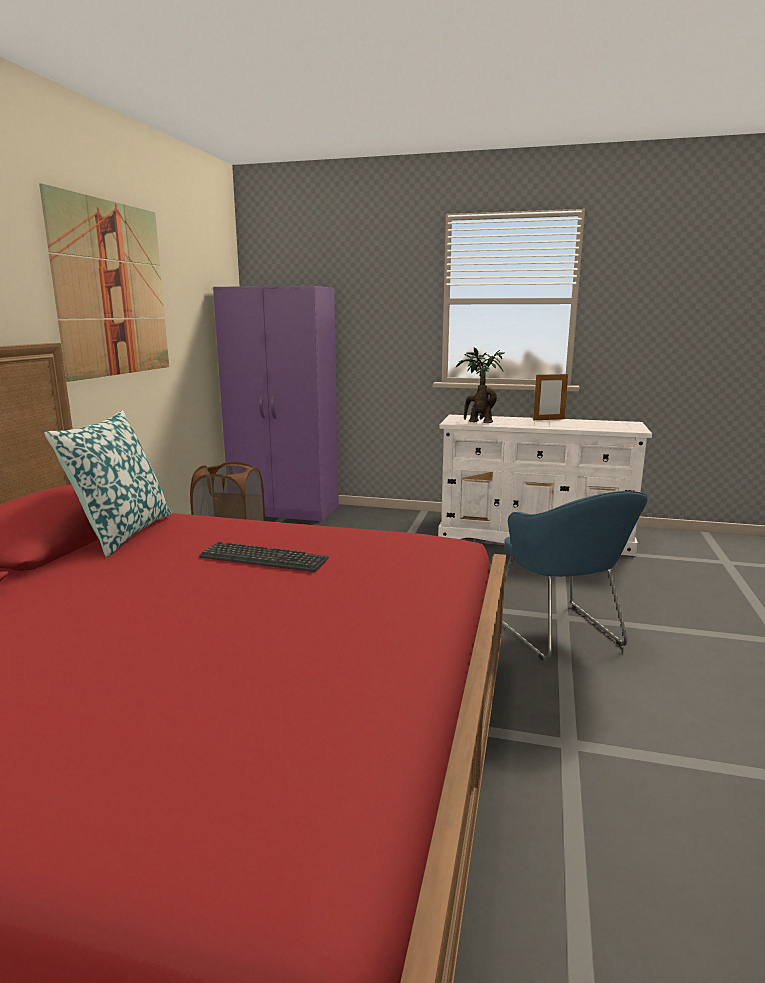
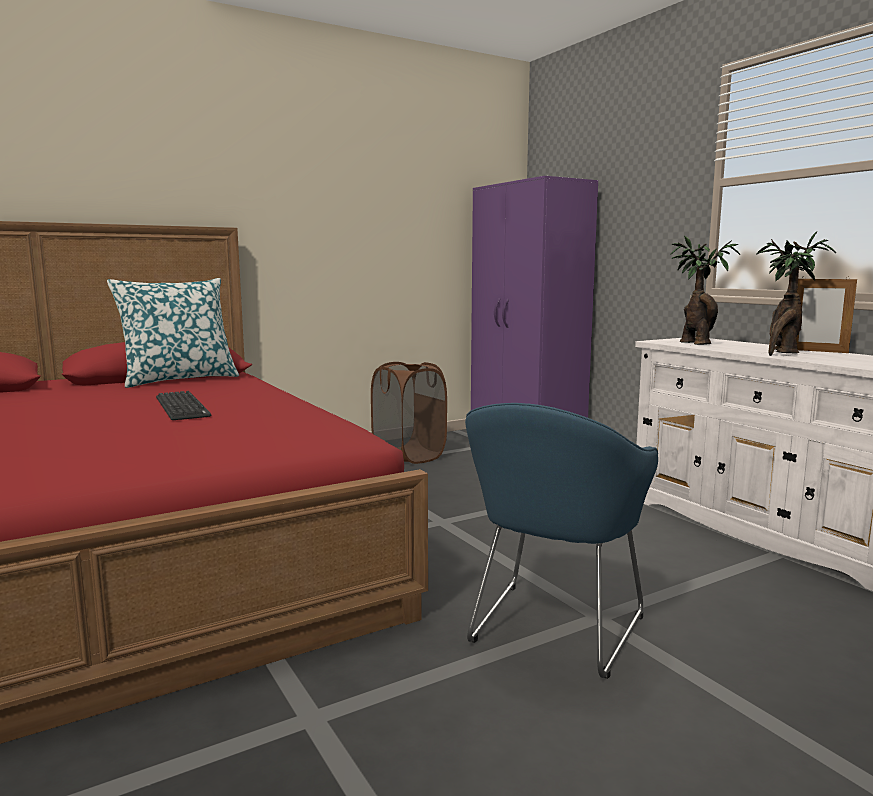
camera: 45 degrees right, 5 degrees down
picture [39,183,169,382] -> none
none -> potted plant [756,231,836,356]

